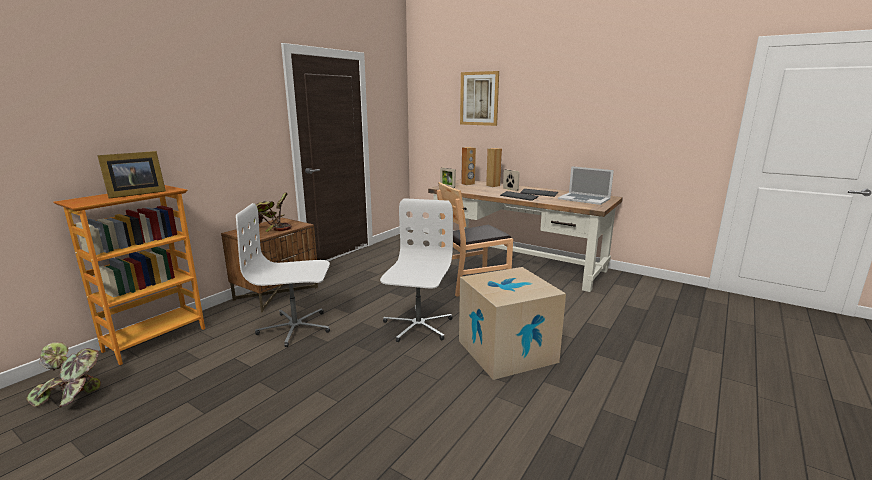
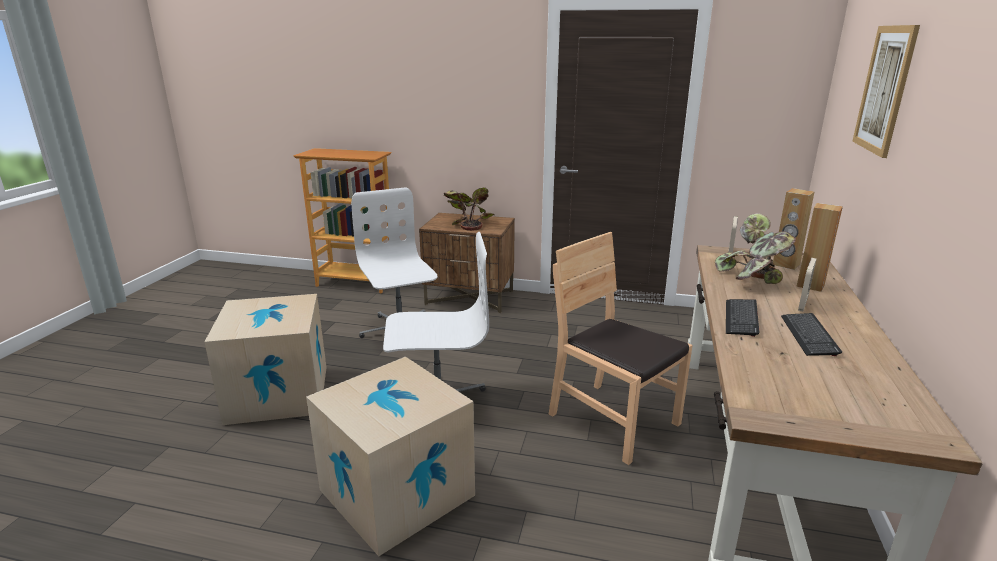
camera: 70 degrees right, 5 degrees up
potted plant [27,342,101,407] -> potted plant moved to [715,213,796,284]
picture frame [97,151,166,199] -> none
laptop [558,166,614,205] -> none
none -> cardboard box [205,294,327,425]

